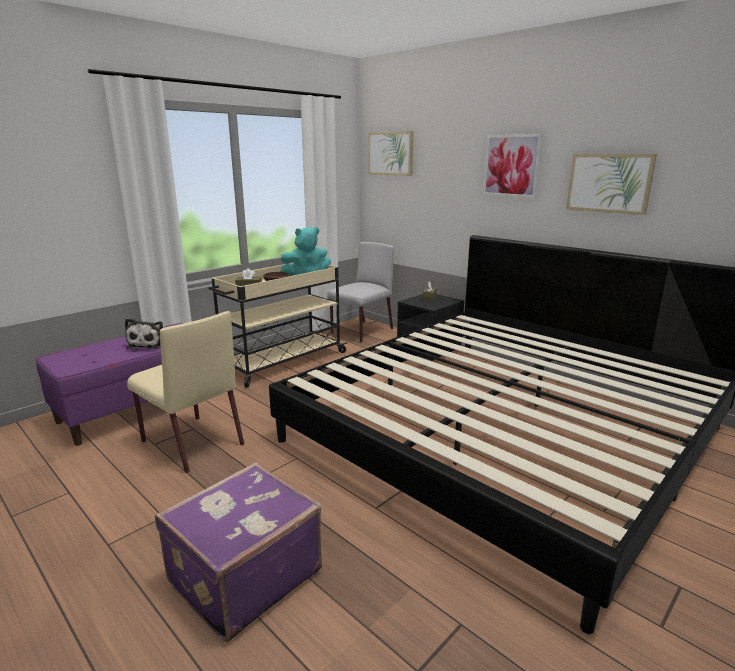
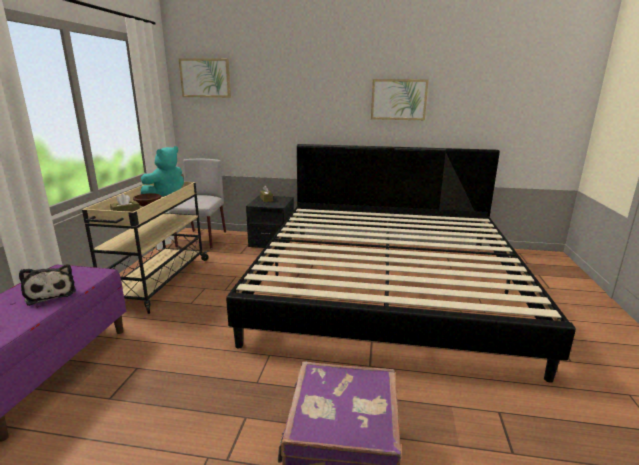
camera: 35 degrees left, 0 degrees up
beige chair [127,311,244,473] -> none
picture [483,134,543,198] -> none

